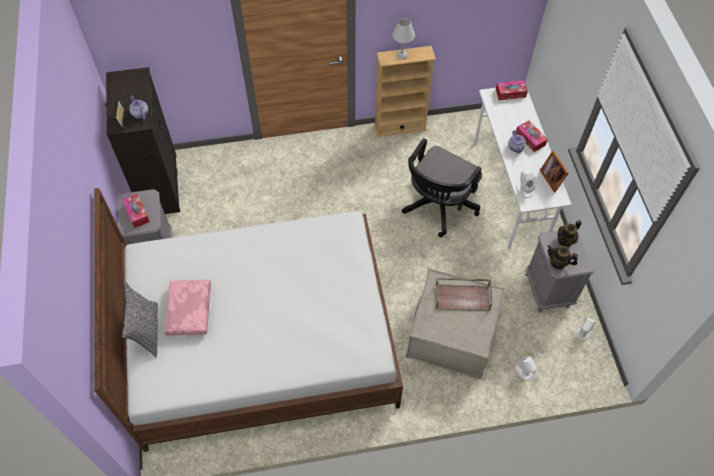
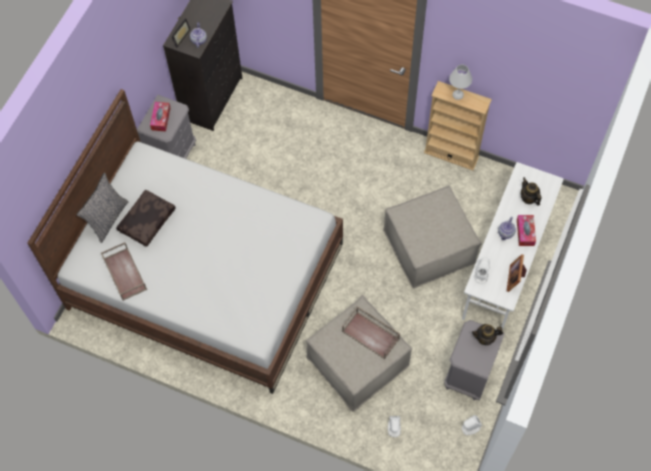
camera: 35 degrees right, 5 degrees up
pink pillow [164,280,211,336] -> brown pillow [116,189,176,247]
black office chair [402,138,482,237] -> beige ottoman [383,185,482,288]
tissue box [496,80,528,100] -> none
teapot [547,245,578,270] -> teapot moved to [521,177,542,206]
none -> brown tray [101,242,147,301]

